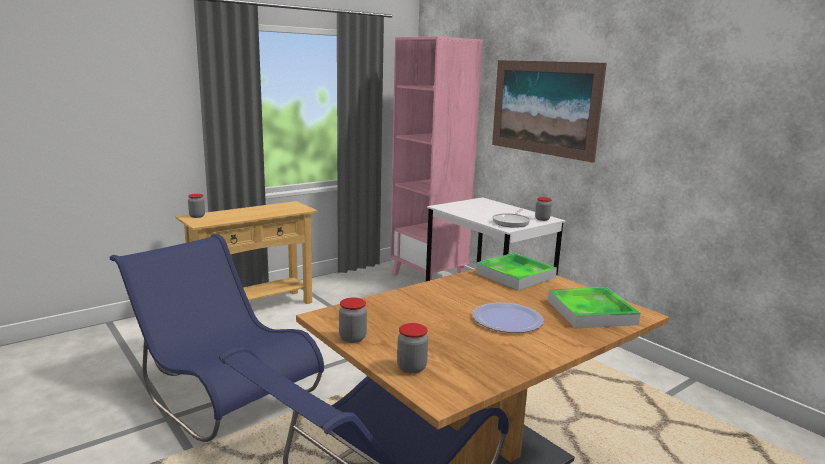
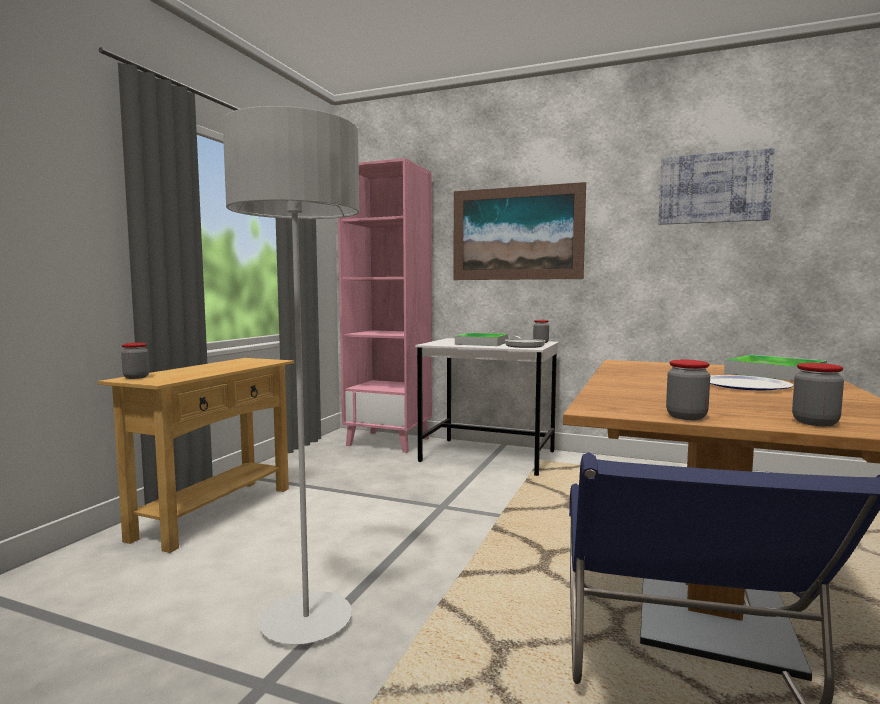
camera: 30 degrees left, 10 degrees down
blue chair [110,234,324,442] -> grey floor lamp [223,106,359,645]
tray [476,253,557,290] -> tray moved to [455,333,508,346]
none -> picture [658,148,775,225]

